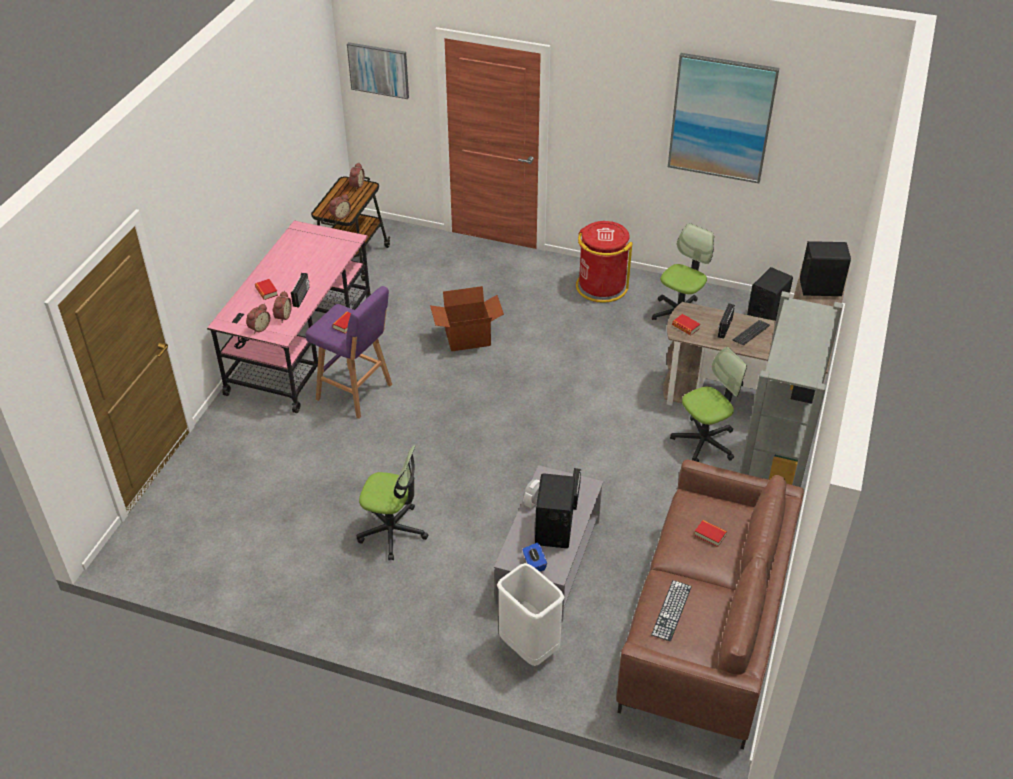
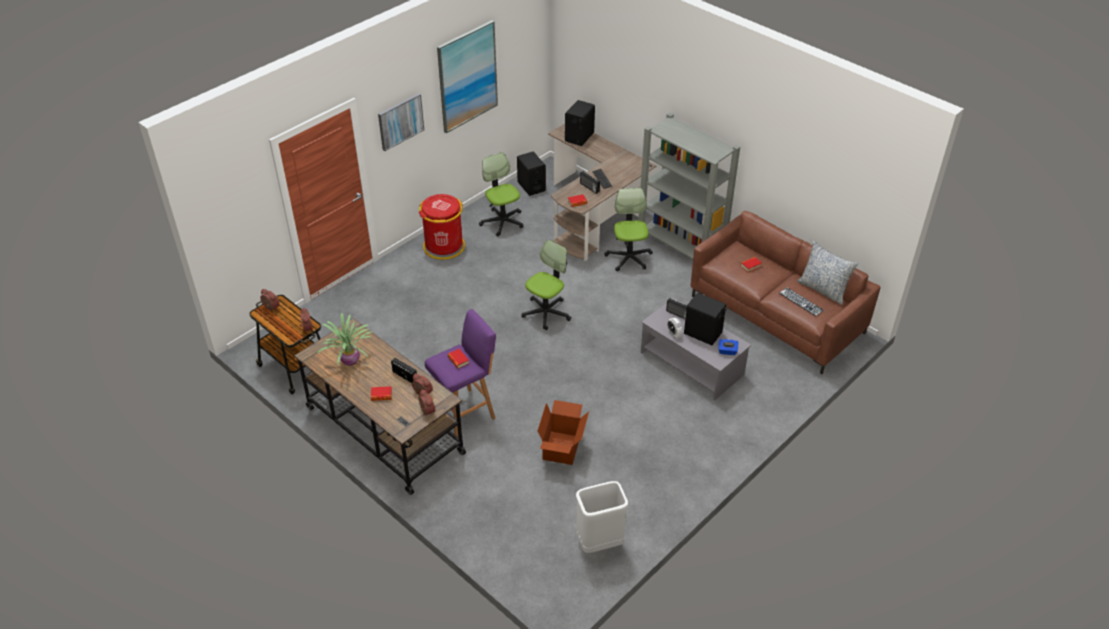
camera: 65 degrees left, 0 degrees up
pink desk [207,220,371,413] -> brown desk [294,318,466,495]
picture [347,42,409,99] -> picture moved to [378,93,424,151]
office chair [357,445,428,561] -> office chair moved to [522,240,571,330]
cardboard box [430,286,504,351] -> cardboard box moved to [538,400,589,465]
white trash can [497,563,565,666] -> white trash can moved to [576,481,628,553]
none -> potted plant [317,313,372,366]
none -> pillow [797,240,858,305]

